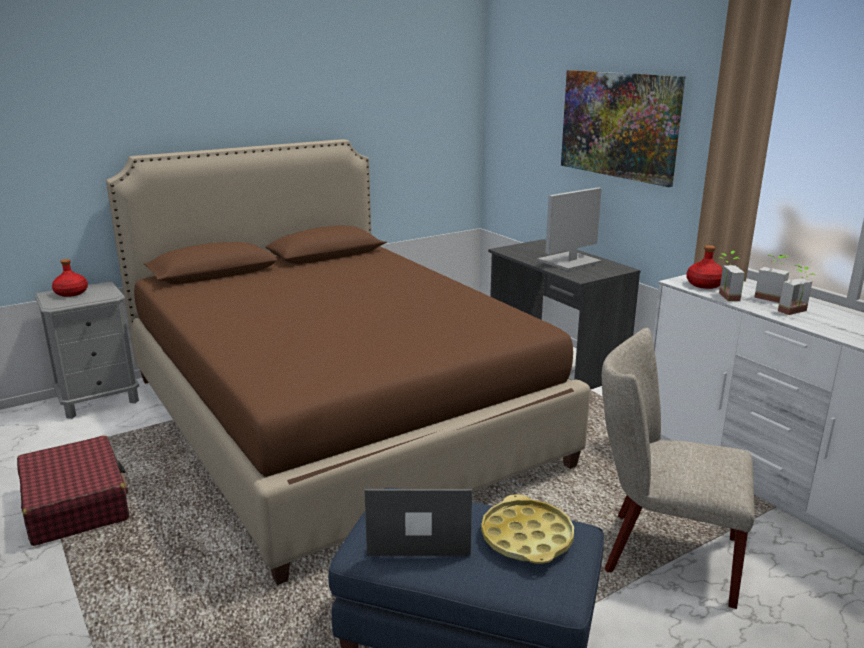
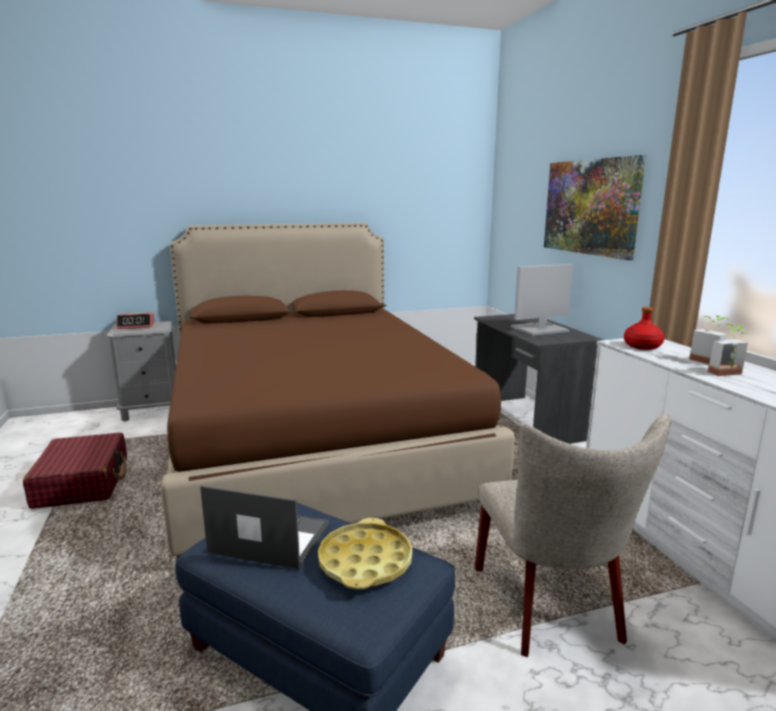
camera: 15 degrees right, 5 degrees down
red bottle [52,259,88,297] -> alarm clock [116,312,155,329]
beige chair [602,328,755,609] -> beige chair turned 135 degrees counterclockwise [475,414,671,657]
potted plant [719,251,745,301] -> none

